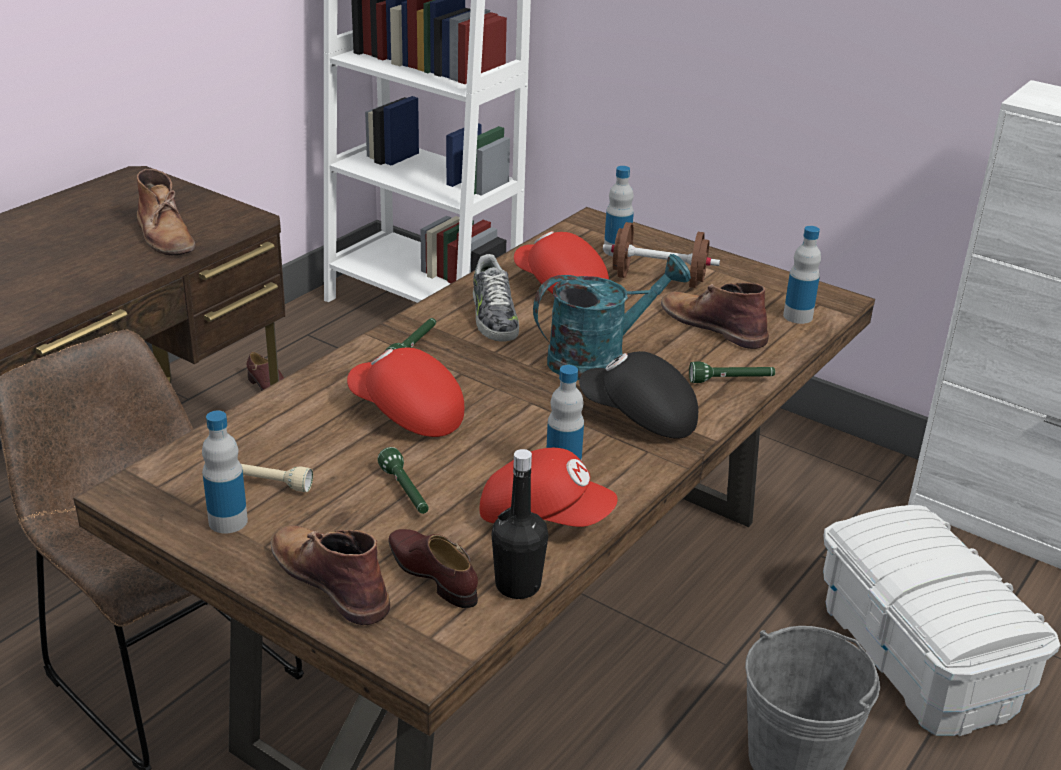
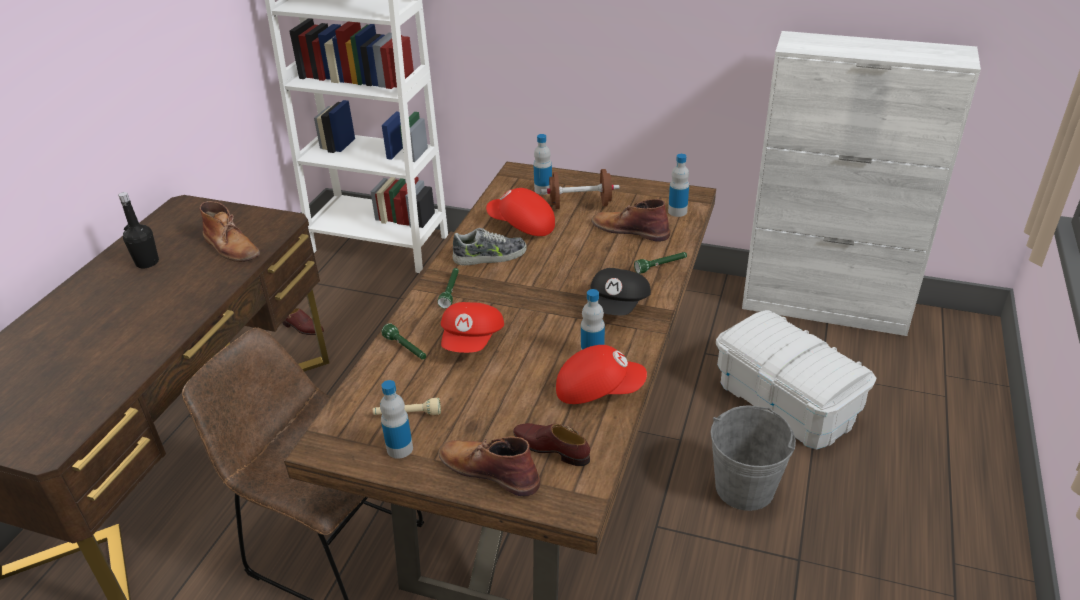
camera: 15 degrees left, 5 degrees up
red cap [347,348,464,437] -> red cap turned 90 degrees counterclockwise [441,302,504,353]
green flashlight [377,447,429,514] -> green flashlight moved to [381,323,426,360]
shoe [473,254,519,342] -> shoe turned 75 degrees counterclockwise [452,228,527,266]
black bottle [491,449,548,599] -> black bottle moved to [118,192,159,268]
turquoise watering can [533,254,691,380] -> none
black cap [579,351,698,439] -> black cap turned 75 degrees counterclockwise [591,268,651,315]

